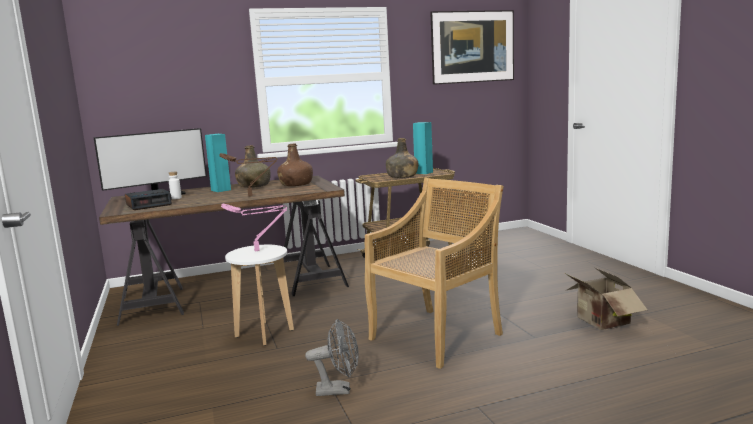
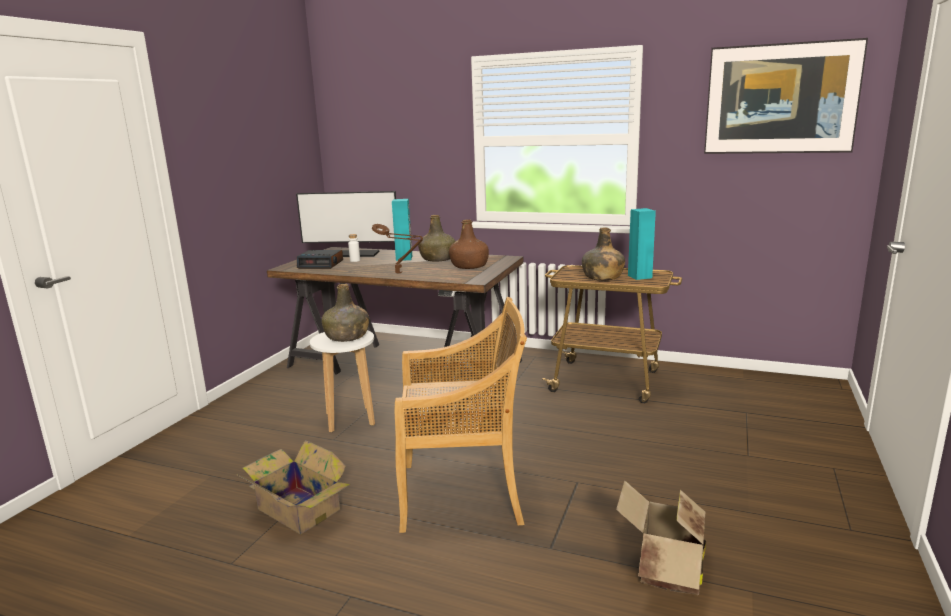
camera: 40 degrees right, 5 degrees up
pink table lamp [221,204,287,251] -> green bottle [322,284,369,342]
grey fan [305,319,359,396] -> cardboard box [236,440,350,535]

